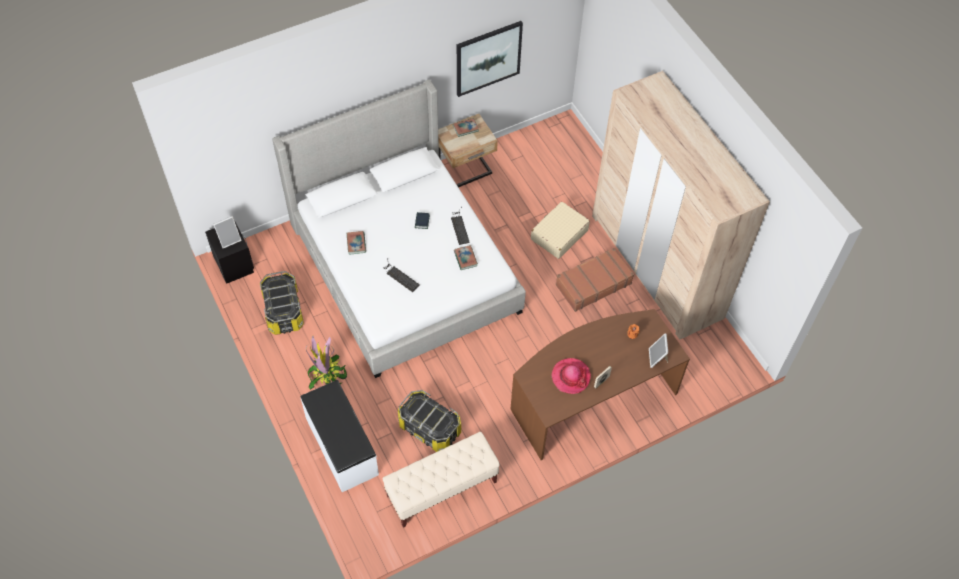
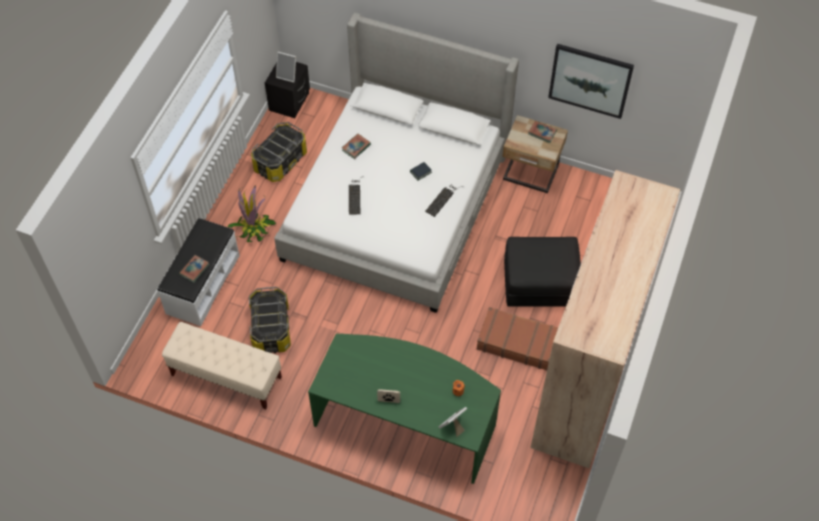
camera: 50 degrees right, 0 degrees up
book [454,245,478,270] -> book moved to [179,255,209,283]
brown desk [510,309,690,460] -> green desk [308,334,501,484]
beige suitcase [531,202,590,259] -> black ottoman [504,237,581,307]
hat [552,358,591,394] -> none

